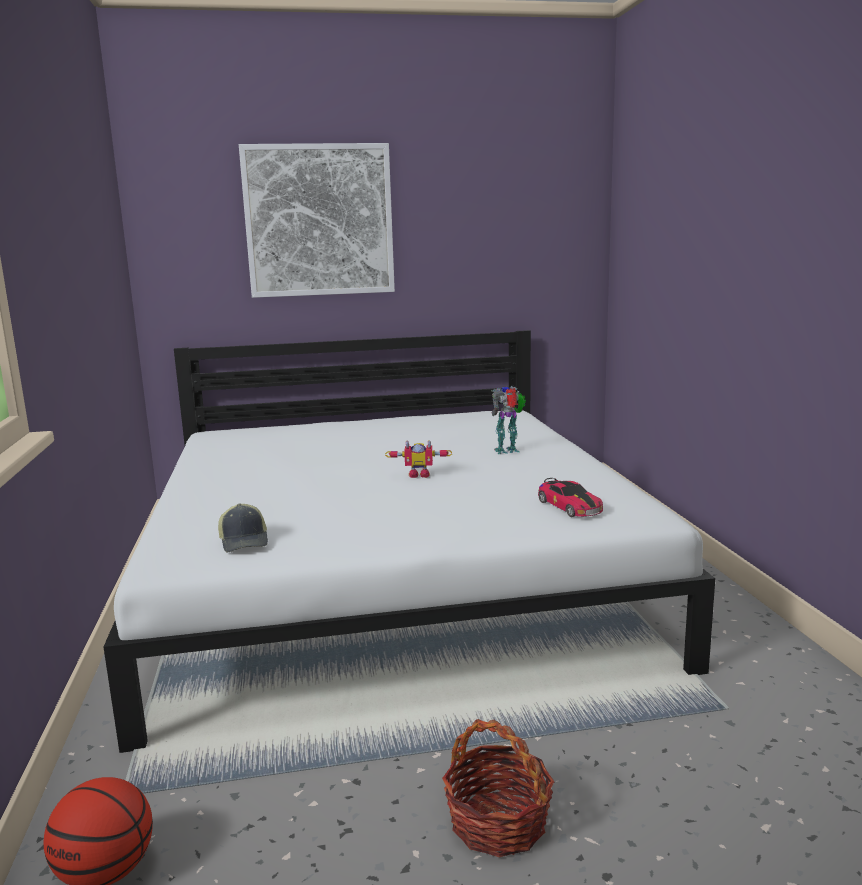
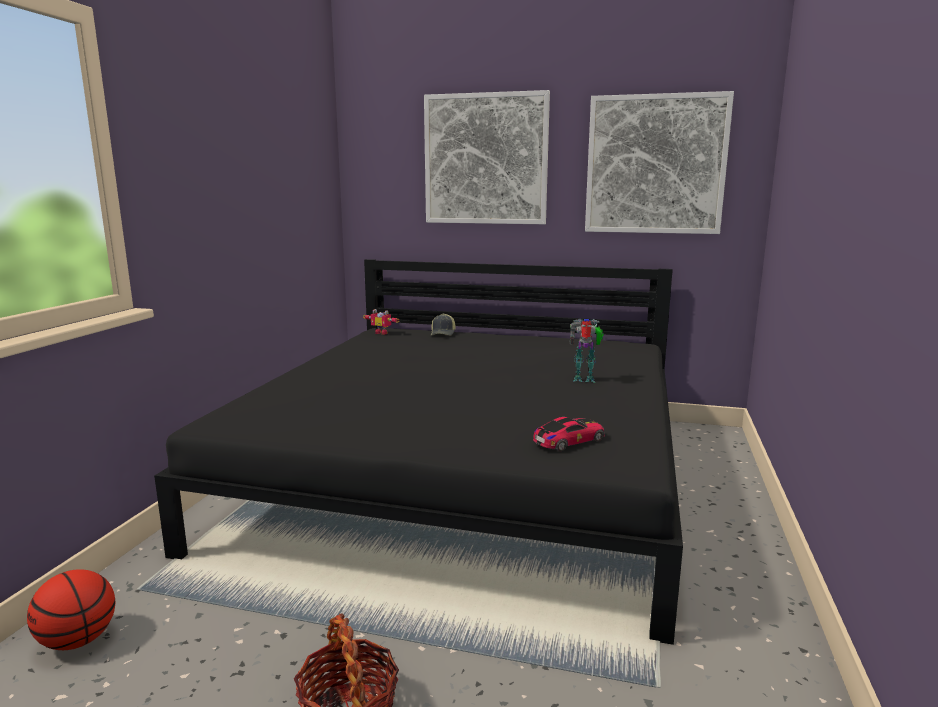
camera: 25 degrees right, 0 degrees up
white bed [103,330,715,753] -> black bed [154,259,683,645]
cap [218,503,268,552] -> cap moved to [431,313,456,336]
toy robot [385,440,452,478] -> toy robot moved to [363,309,399,335]
toy car [538,478,603,517] -> toy car turned 120 degrees counterclockwise [533,417,605,452]
none -> picture [585,91,734,234]

